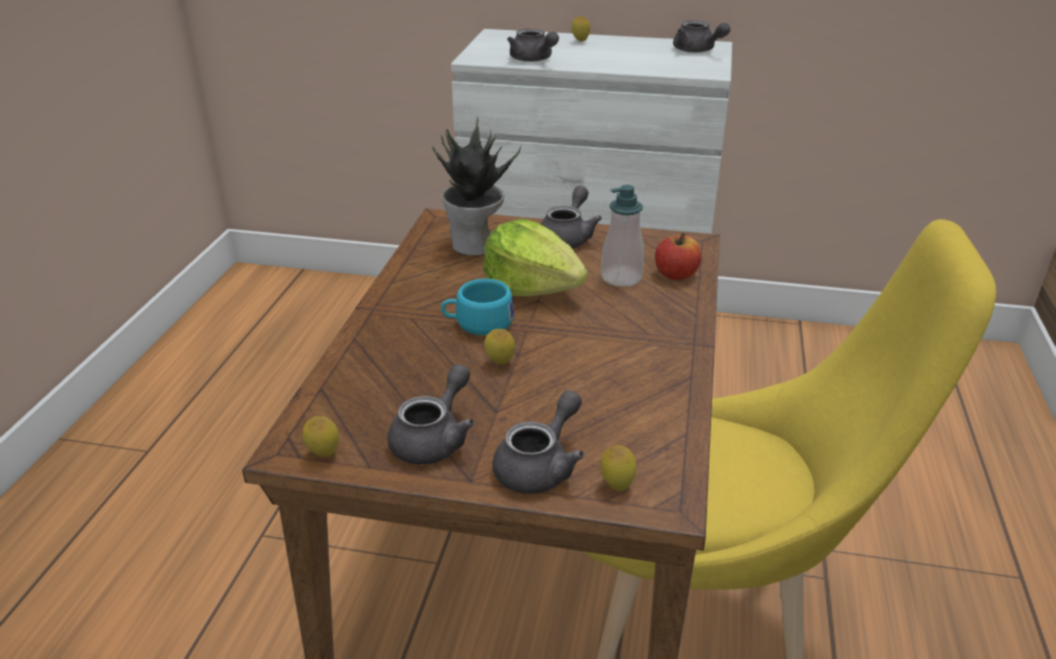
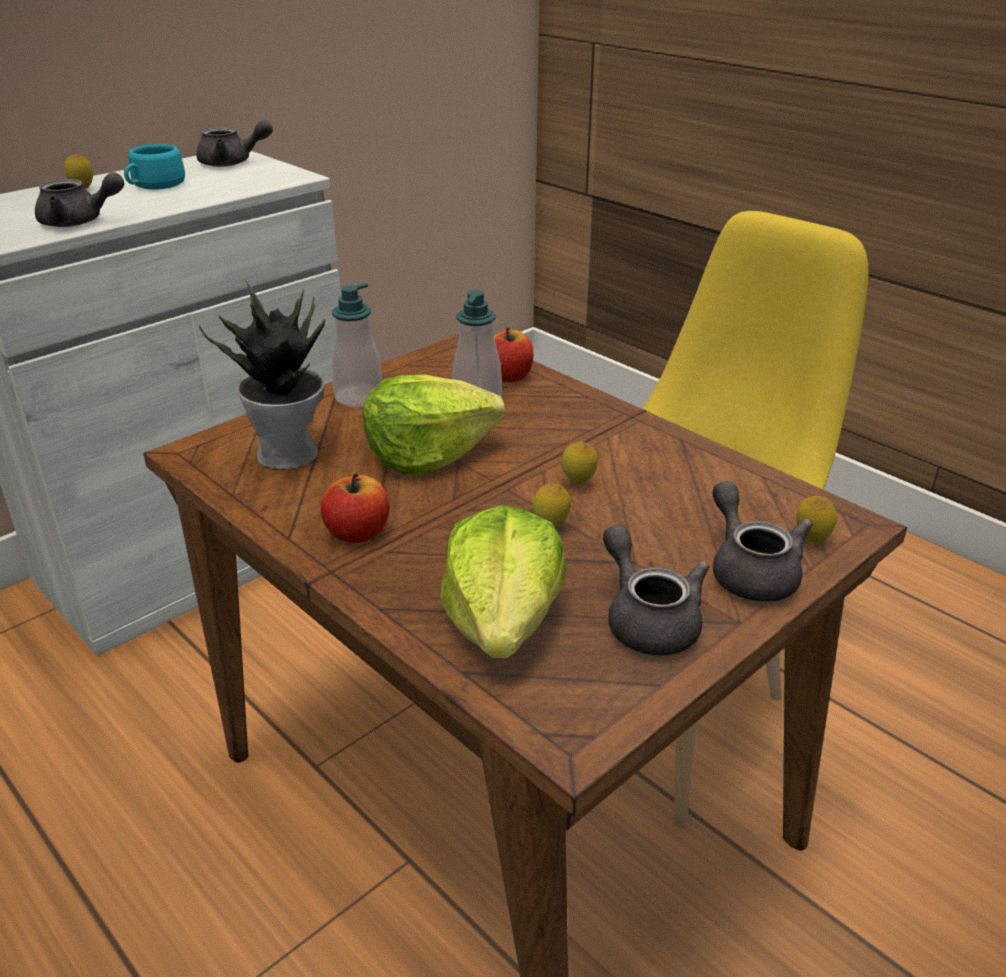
camera: 55 degrees left, 0 degrees up
lemon [303,416,339,457] -> lemon moved to [562,442,598,484]
turquoise cup [441,279,514,335] -> turquoise cup moved to [124,144,185,190]
grey teapot [541,186,602,248] -> soap dispenser [332,283,382,407]
none -> apple [321,473,390,543]
none -> lettuce [441,505,566,658]

